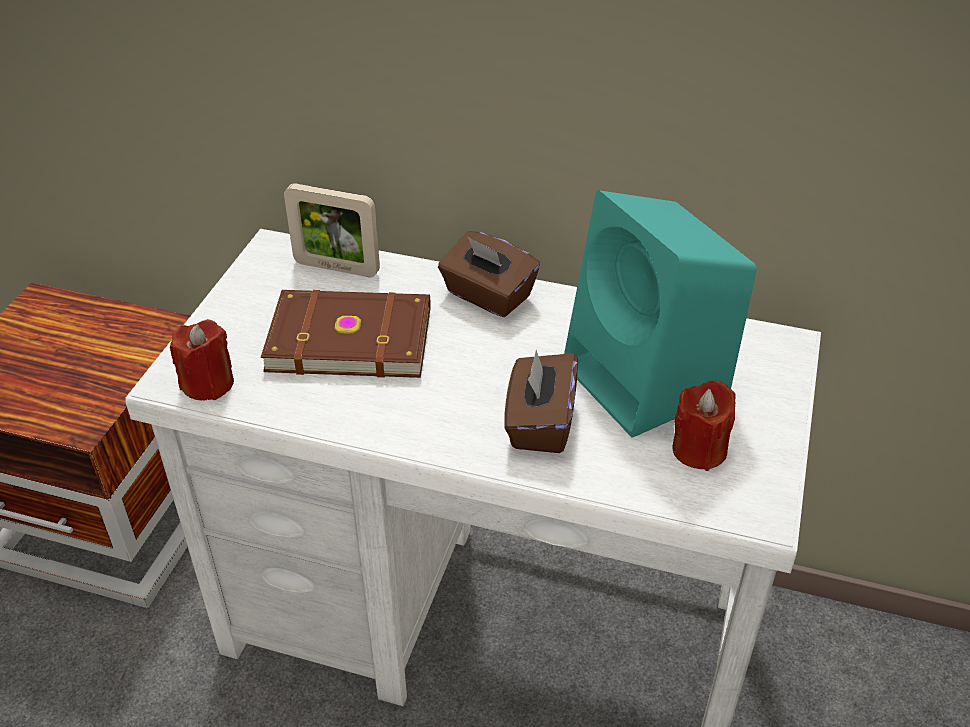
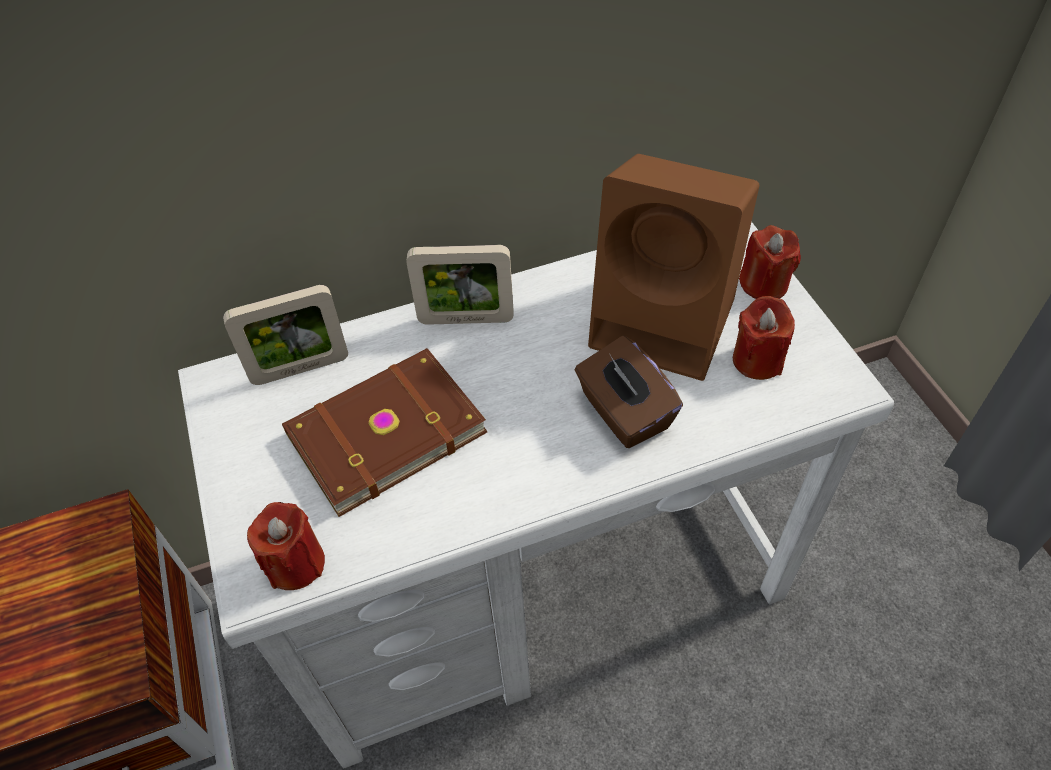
camera: 35 degrees left, 10 degrees up
brown tissue box [438,231,540,317] -> picture frame [406,245,513,325]
turquoise speaker [564,190,757,438] -> brown speaker [588,154,760,381]
none -> red candle [739,225,801,299]

